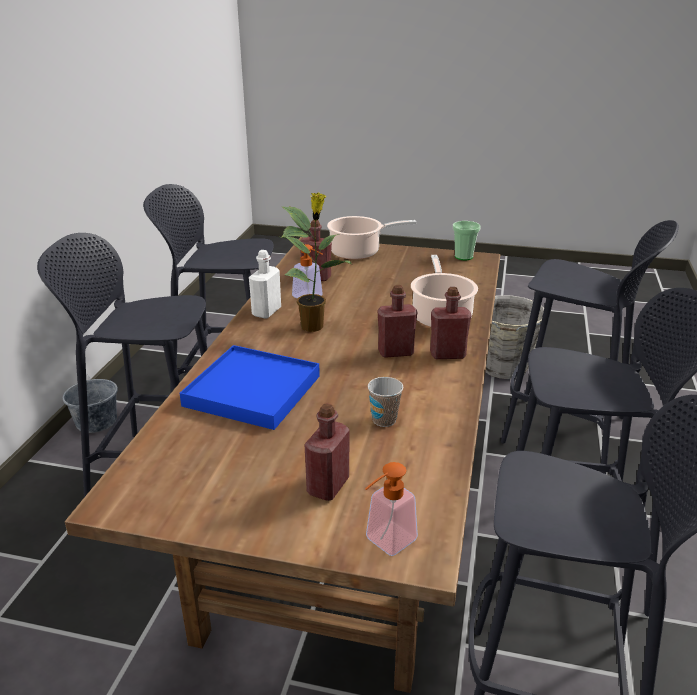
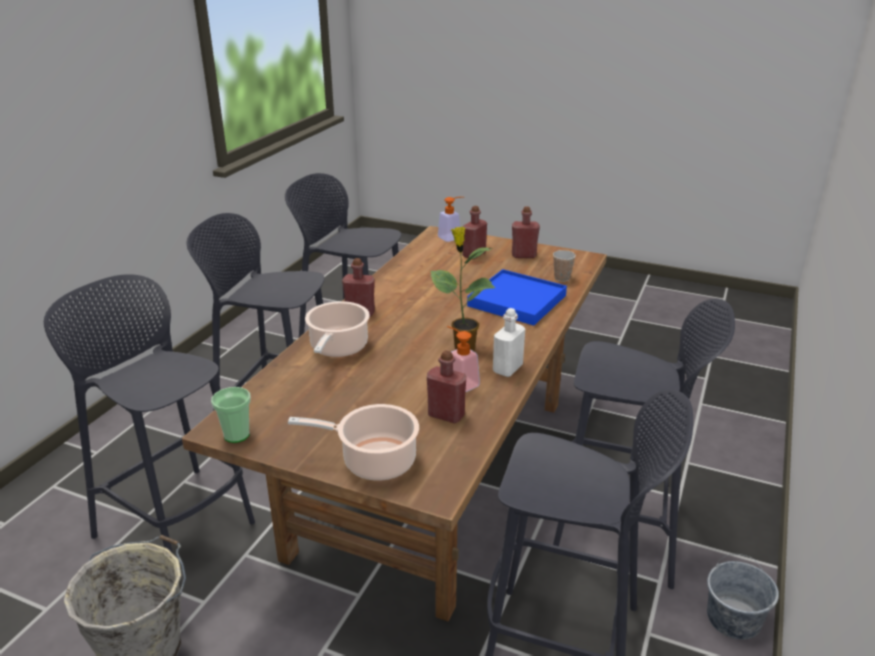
camera: 170 degrees left, 0 degrees up
cup [368,377,403,427] -> cup moved to [553,250,576,282]
red bottle [377,285,418,358] -> red bottle moved to [512,206,540,258]

